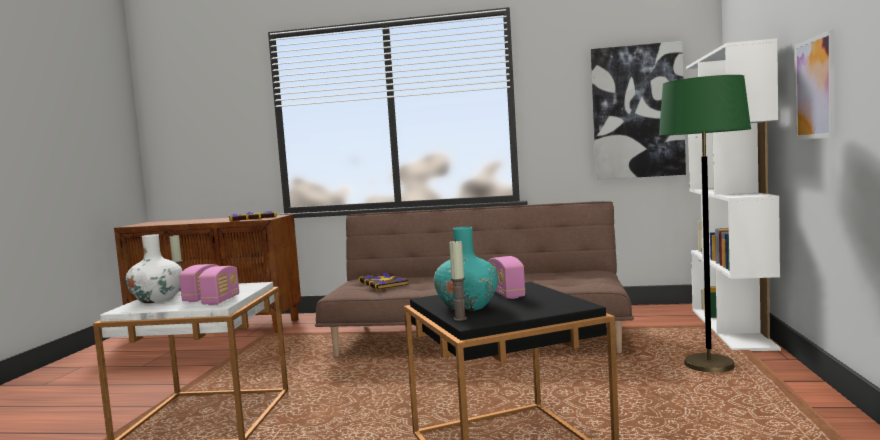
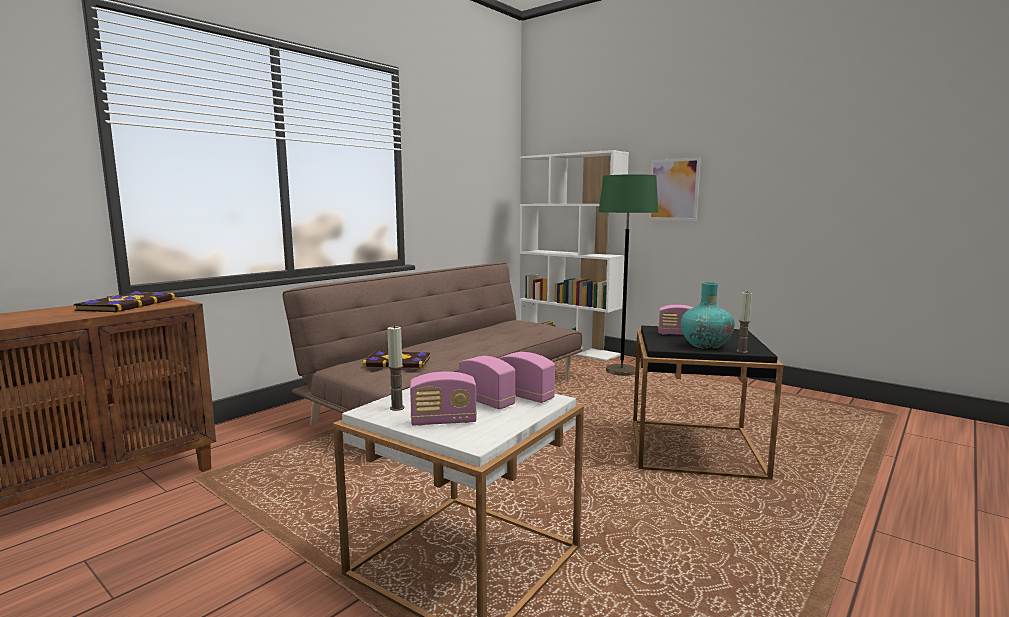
camera: 60 degrees left, 5 degrees up
white vase [126,234,182,303] -> radio [410,372,477,426]
picture [591,41,686,180] -> none

